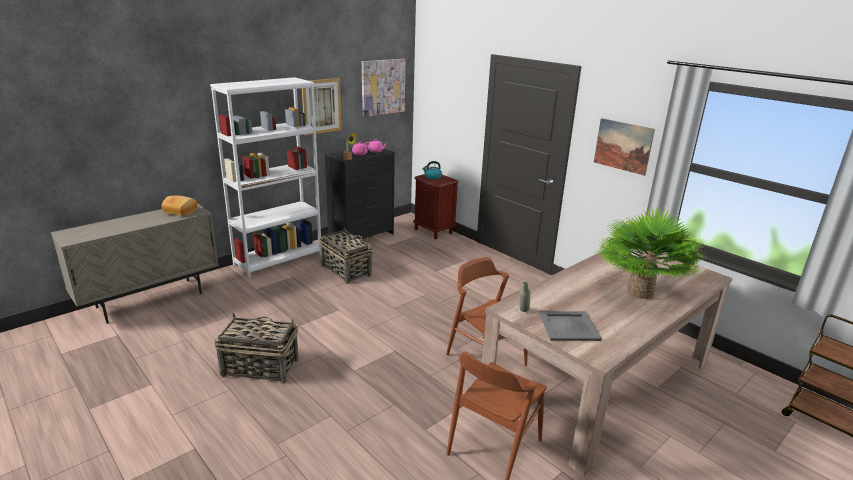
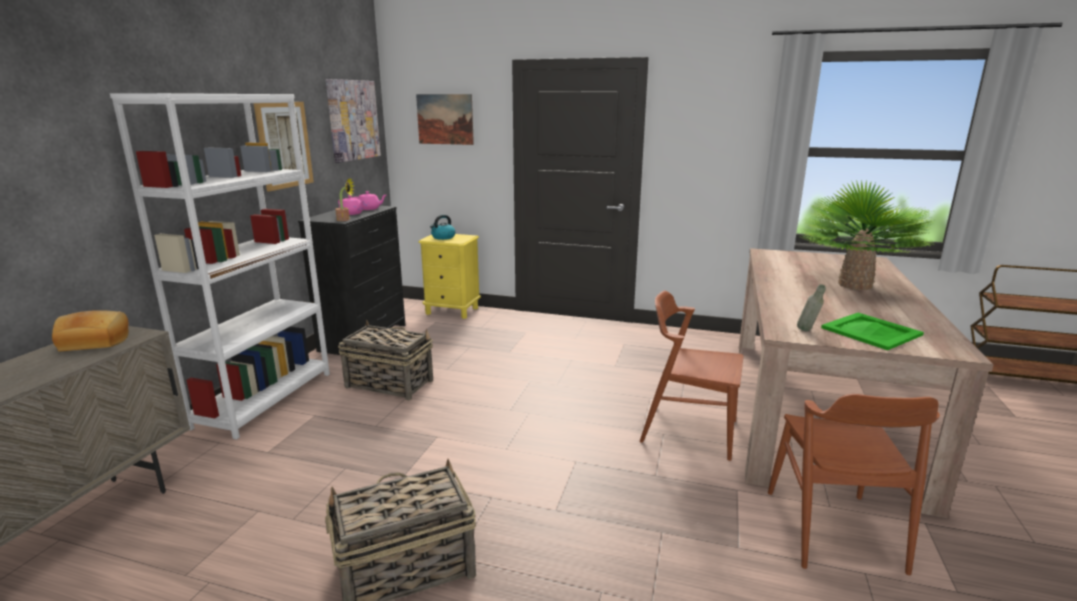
camera: 30 degrees left, 5 degrees down
brown nightstand [413,174,459,239] -> yellow nightstand [418,234,481,319]
grey tray [539,311,602,341] -> green tray [821,313,924,350]
picture [594,118,655,176] -> picture moved to [416,94,474,145]

